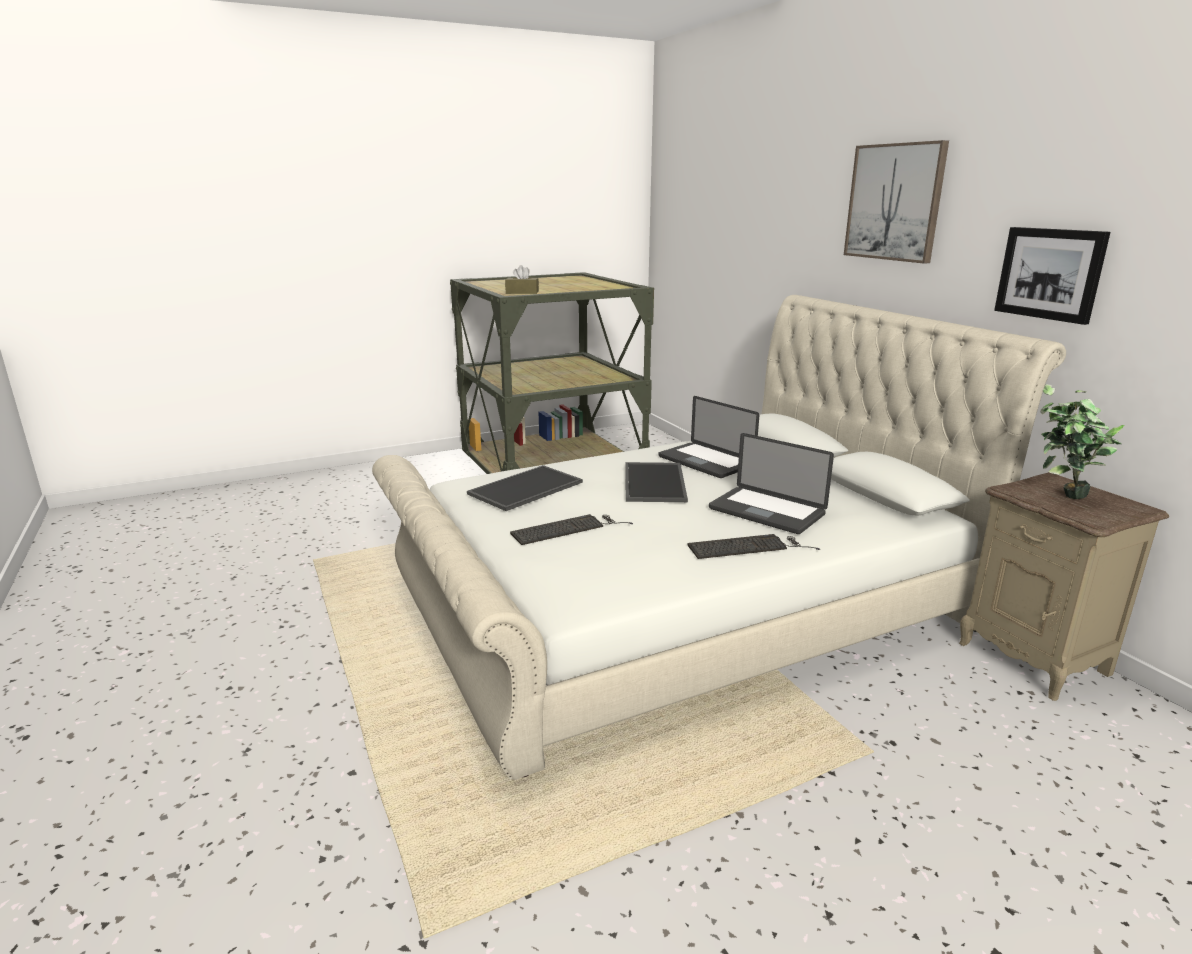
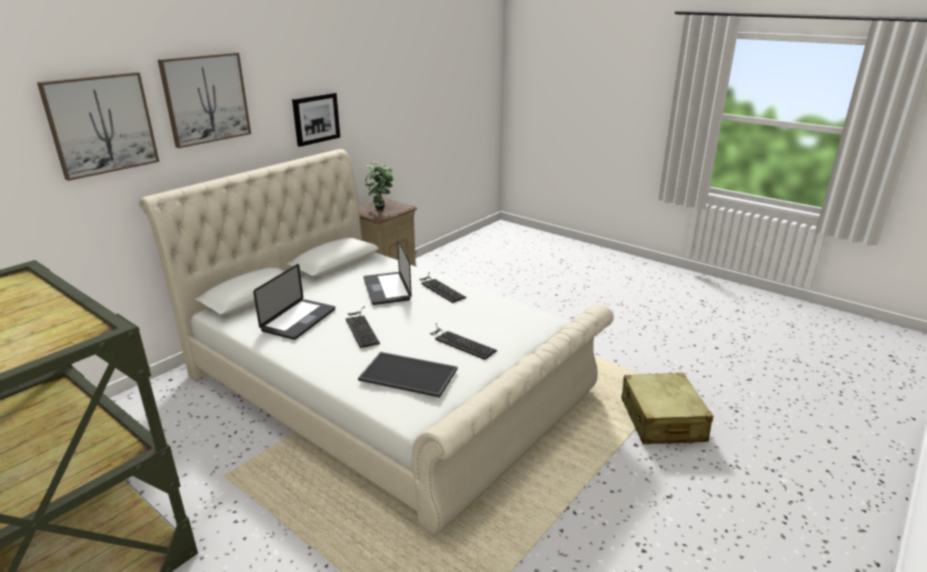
camera: 115 degrees left, 5 degrees up
brown tissue box [505,265,539,294] -> none
tray [625,462,688,502] -> keyboard [346,306,380,348]
laptop [709,433,834,534] -> laptop turned 150 degrees clockwise [364,239,411,305]
none -> picture [37,72,159,181]
none -> beige suitcase [621,373,713,444]

